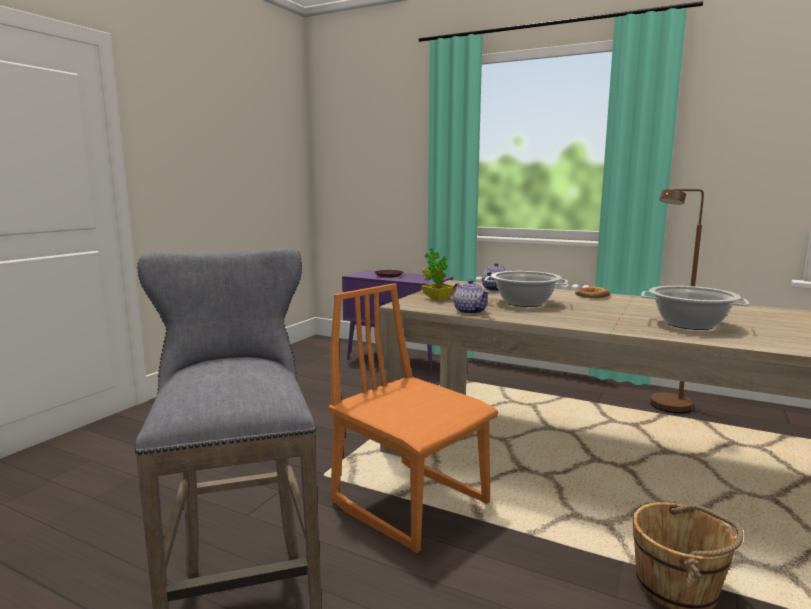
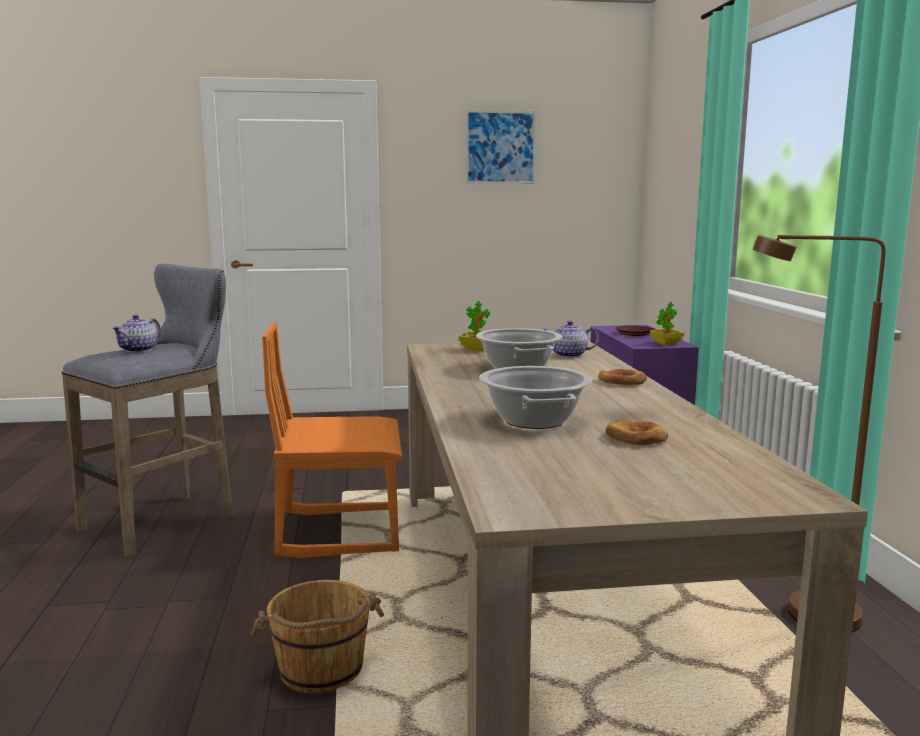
camera: 55 degrees right, 0 degrees up
orange chair [329,283,498,553] -> orange chair turned 105 degrees counterclockwise [262,322,403,558]
teapot [453,279,490,314] -> teapot moved to [112,315,161,353]
none -> picture [466,110,536,184]
none -> bread [605,419,668,445]

